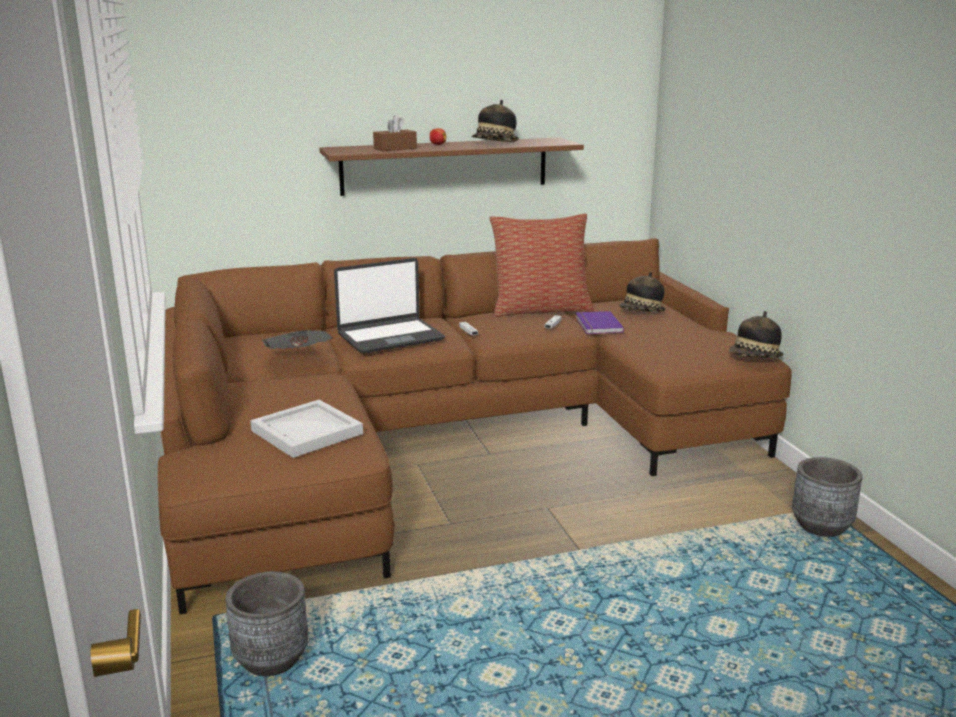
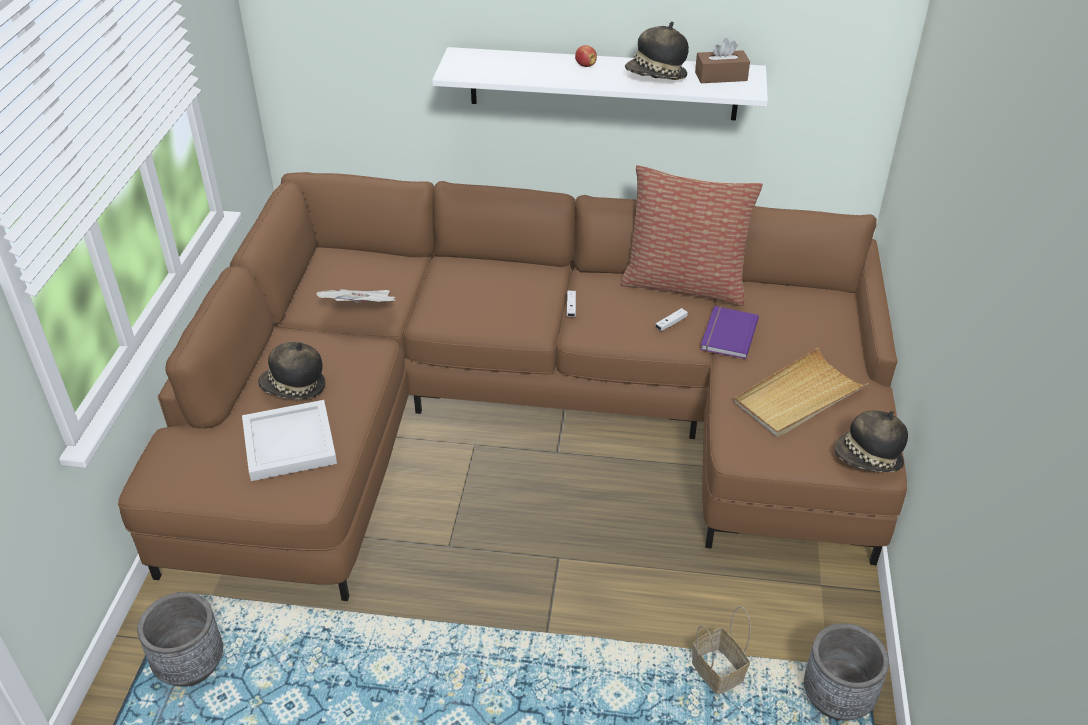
camera: 25 degrees right, 20 degrees up
brown shelf [319,137,584,196] -> white shelf [432,47,768,121]
laptop [334,258,445,353] -> none
brown tissue box [373,115,417,151] -> brown tissue box moved to [695,38,750,83]
hat [619,272,666,312] -> hat moved to [258,342,325,400]
none -> basket [692,606,751,695]
none -> beige tray [734,347,869,438]

